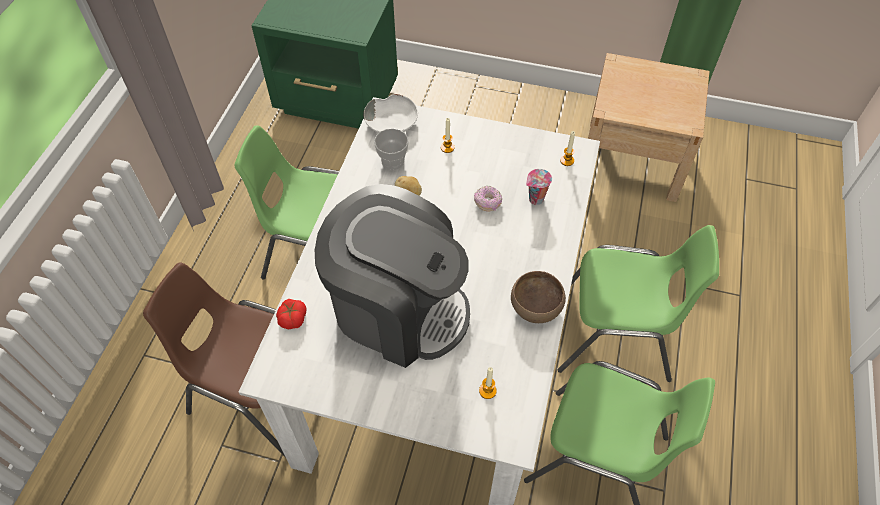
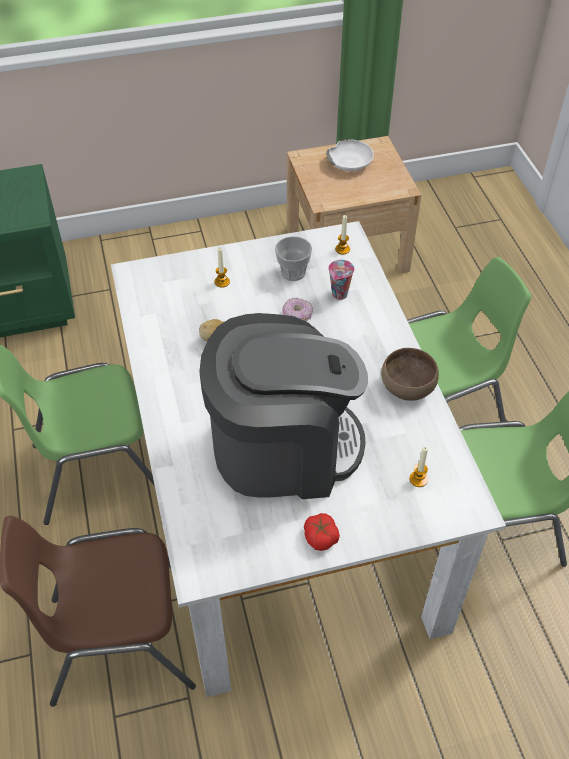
camera: 30 degrees left, 5 degrees down
tomato [276,299,307,330] -> tomato moved to [304,513,340,551]
white bowl [363,94,418,133] -> white bowl moved to [326,139,374,171]
cup [374,128,409,170] -> cup moved to [275,236,312,281]

